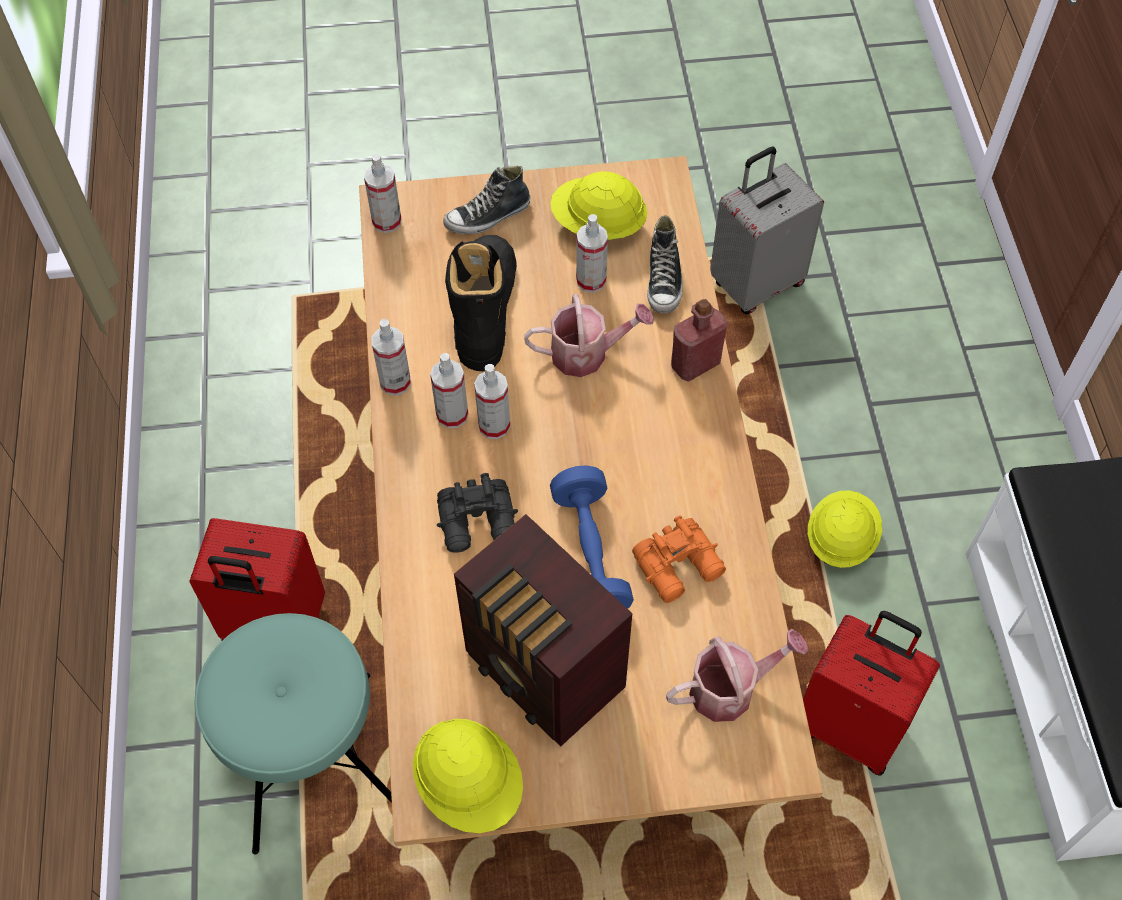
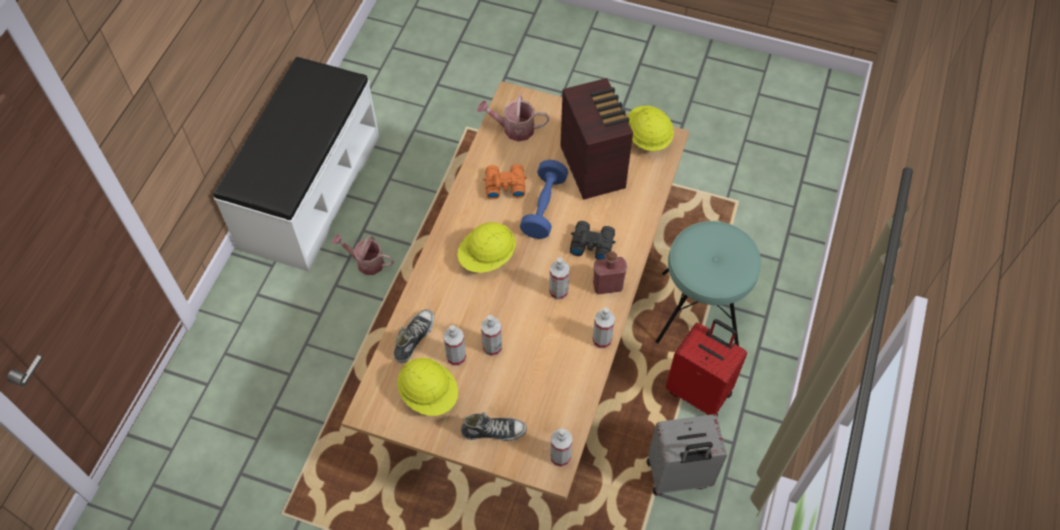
camera: 155 degrees left, 0 degrees up
spray bottle [430,353,468,428] -> spray bottle moved to [481,315,502,356]
black boot [445,235,517,371] -> none
watering can [524,294,654,377] -> watering can moved to [332,234,394,275]
red bottle [671,299,727,382] -> red bottle moved to [593,251,627,294]
grey suitcase [710,146,824,314] -> grey suitcase moved to [647,414,727,495]
red suitcase [803,611,940,776] -> none
yellow hard hat [808,490,882,568] -> yellow hard hat moved to [457,222,516,273]

